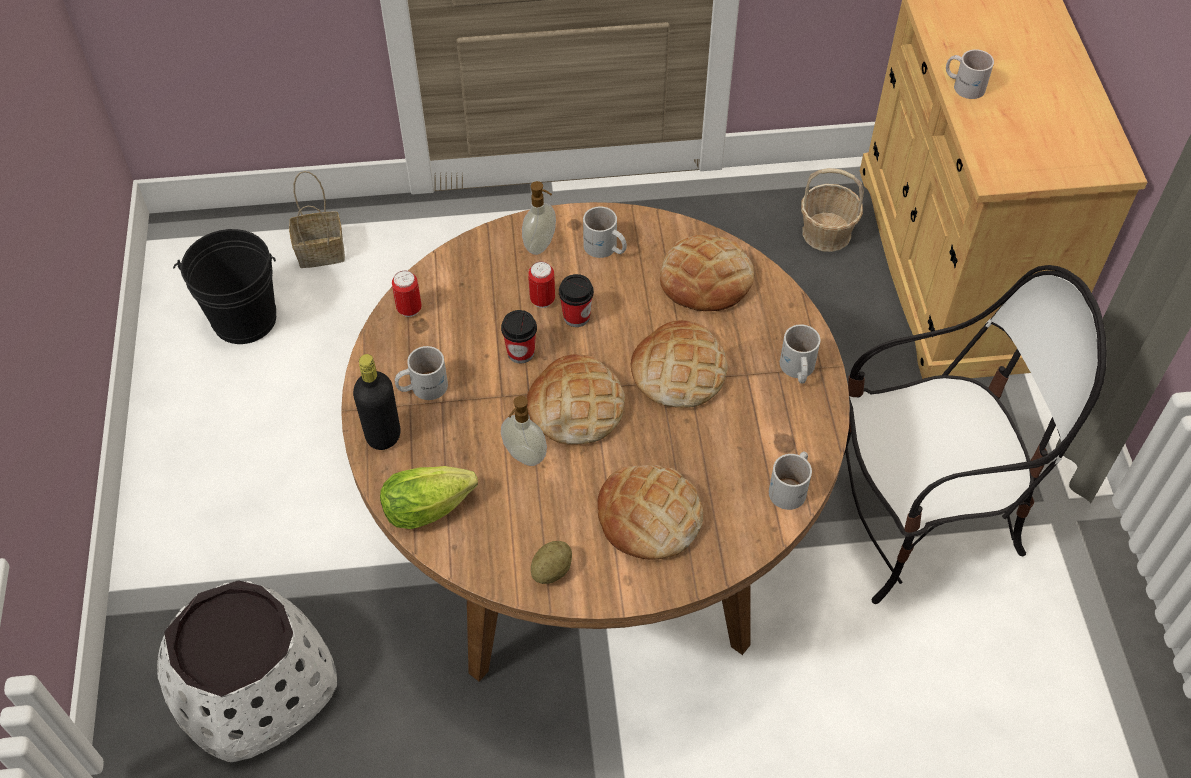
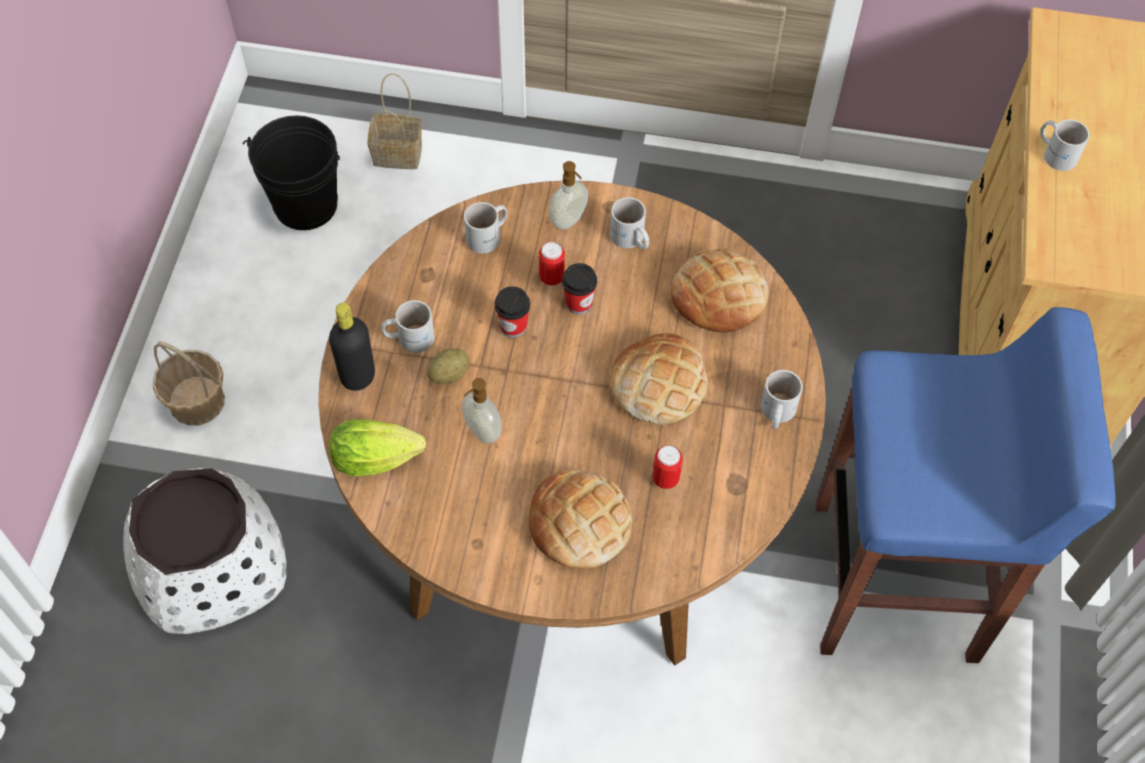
camera: 15 degrees right, 5 degrees up
can [392,271,422,317] -> can moved to [652,445,683,489]
bread [527,354,625,445] -> none
potato [531,541,572,584] -> potato moved to [427,348,469,384]
white mug [769,451,812,510] -> white mug moved to [464,202,507,254]
basket [801,168,864,252] -> basket moved to [152,341,225,426]
chair [844,265,1107,604] -> blue stool [816,307,1115,663]

